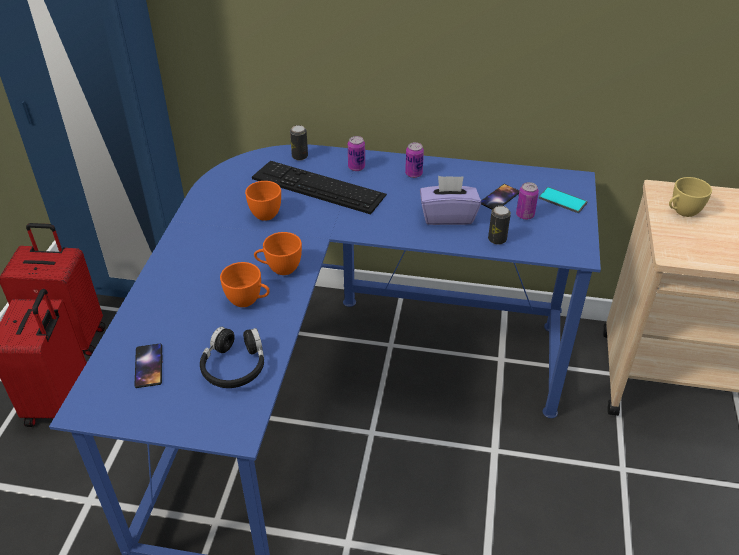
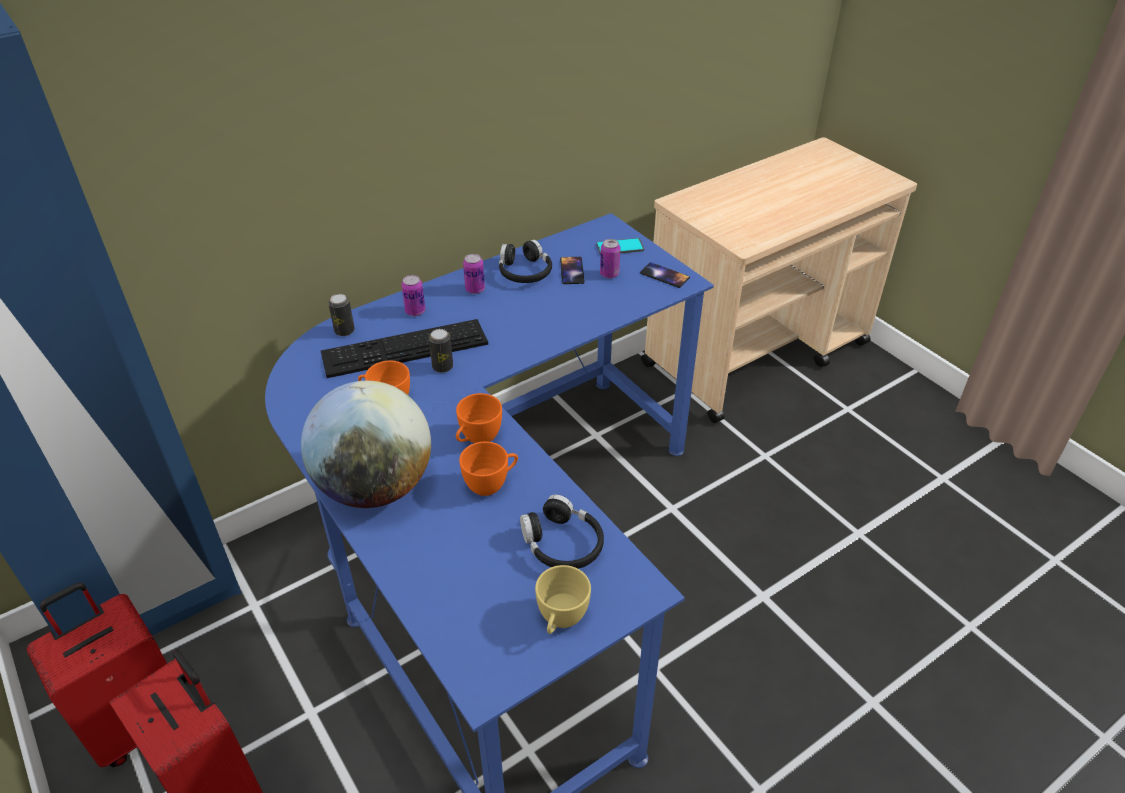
camera: 45 degrees left, 0 degrees up
phone [134,344,162,388] -> phone moved to [640,263,690,288]
purple tissue box [420,176,481,225] -> none
can [488,206,511,245] -> can moved to [429,329,453,373]
yellow cup [669,177,712,217] -> yellow cup moved to [535,565,591,634]
none -> globe [301,381,431,508]
none -> black headphones [499,239,552,283]

